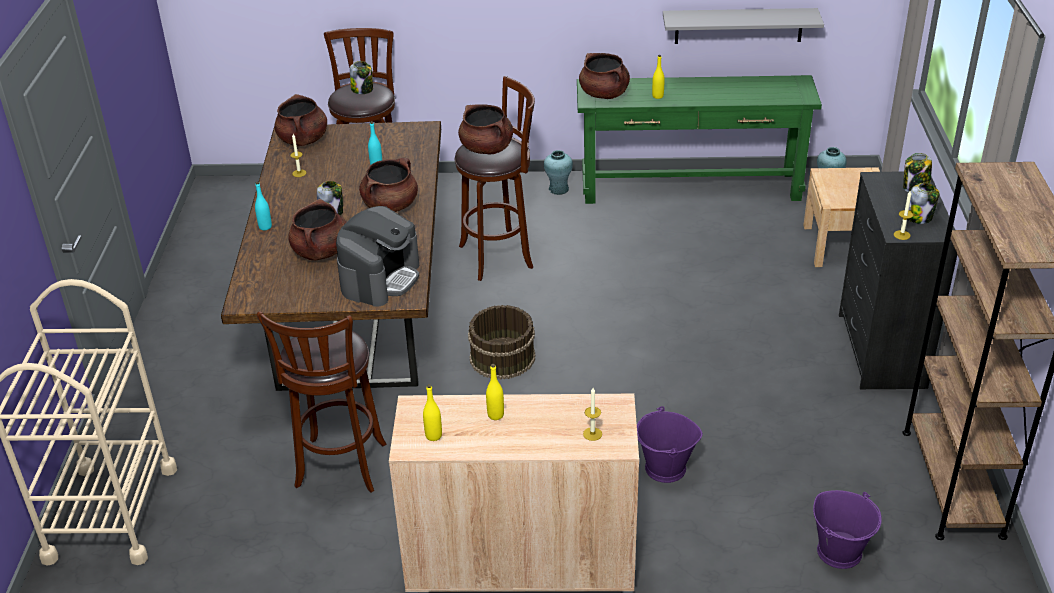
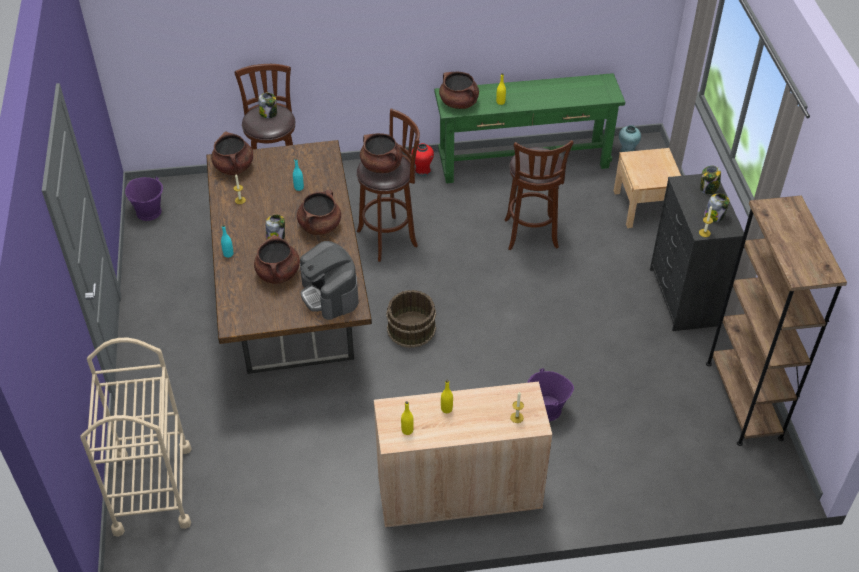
camera: 10 degrees left, 10 degrees up
brown stool [257,311,387,492] -> brown stool moved to [504,140,574,250]
coffee machine [336,206,419,307] -> coffee machine turned 135 degrees clockwise [300,241,359,320]
turquoise vase [544,150,573,195] -> red vase [411,143,434,176]
grey shelf [663,8,824,44] -> none
purple bucket [813,490,882,569] -> purple bucket moved to [125,177,163,221]

